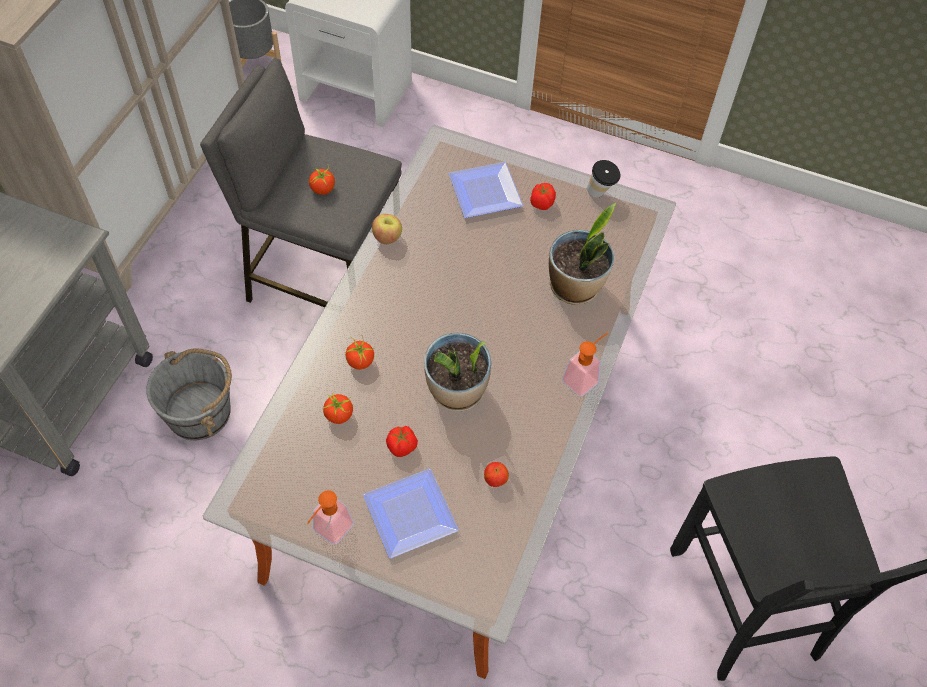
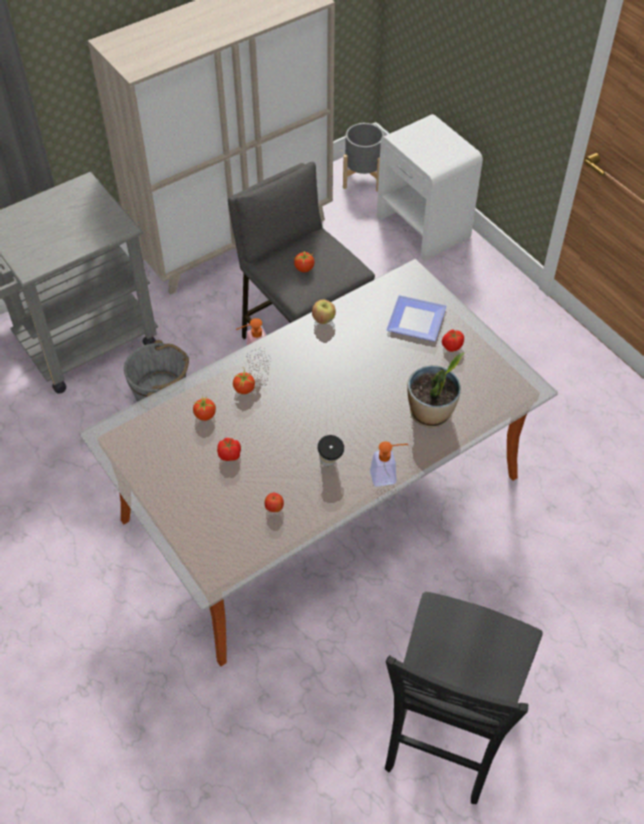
camera: 35 degrees right, 5 degrees down
soap dispenser [307,490,354,544] -> soap dispenser moved to [236,318,271,364]
plate [363,469,459,558] -> none
potted plant [424,333,491,411] -> none
cup [587,160,620,198] -> cup moved to [317,435,344,466]

